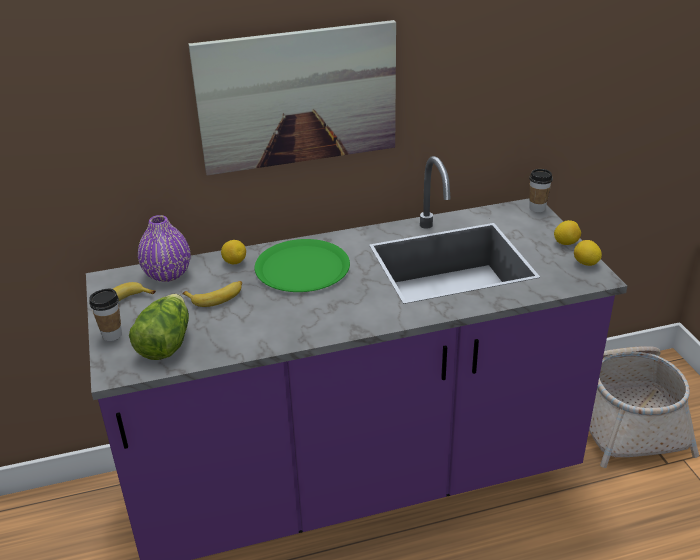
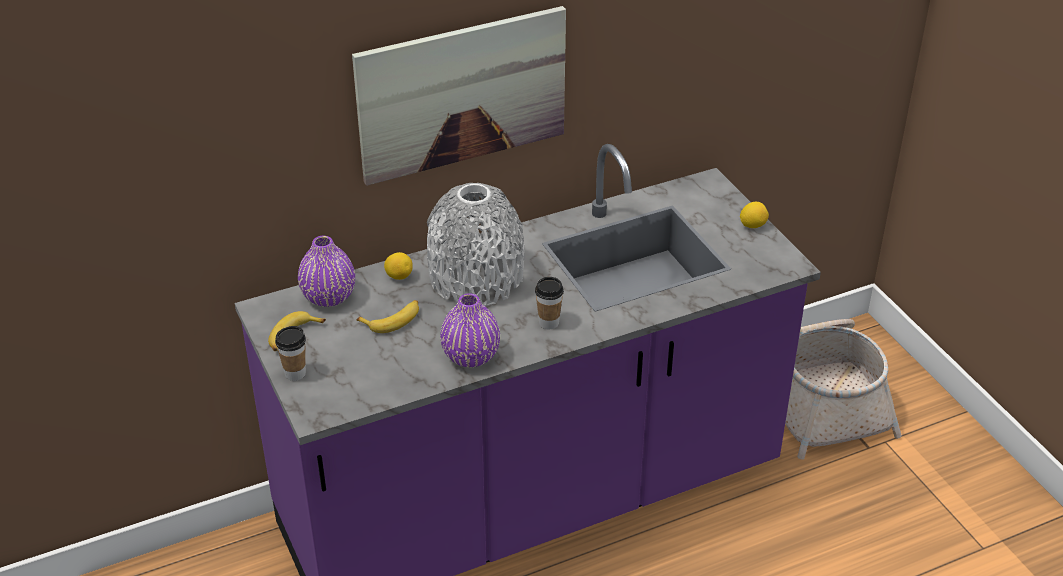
camera: 10 degrees left, 5 degrees up
lettuce [129,294,189,360] -> none
green plate [255,239,350,292] -> grey vase [427,183,524,306]
cup [529,169,553,212] -> cup moved to [535,277,564,329]
lemon [574,240,602,266] -> none
none -> purple vase [440,293,500,367]

